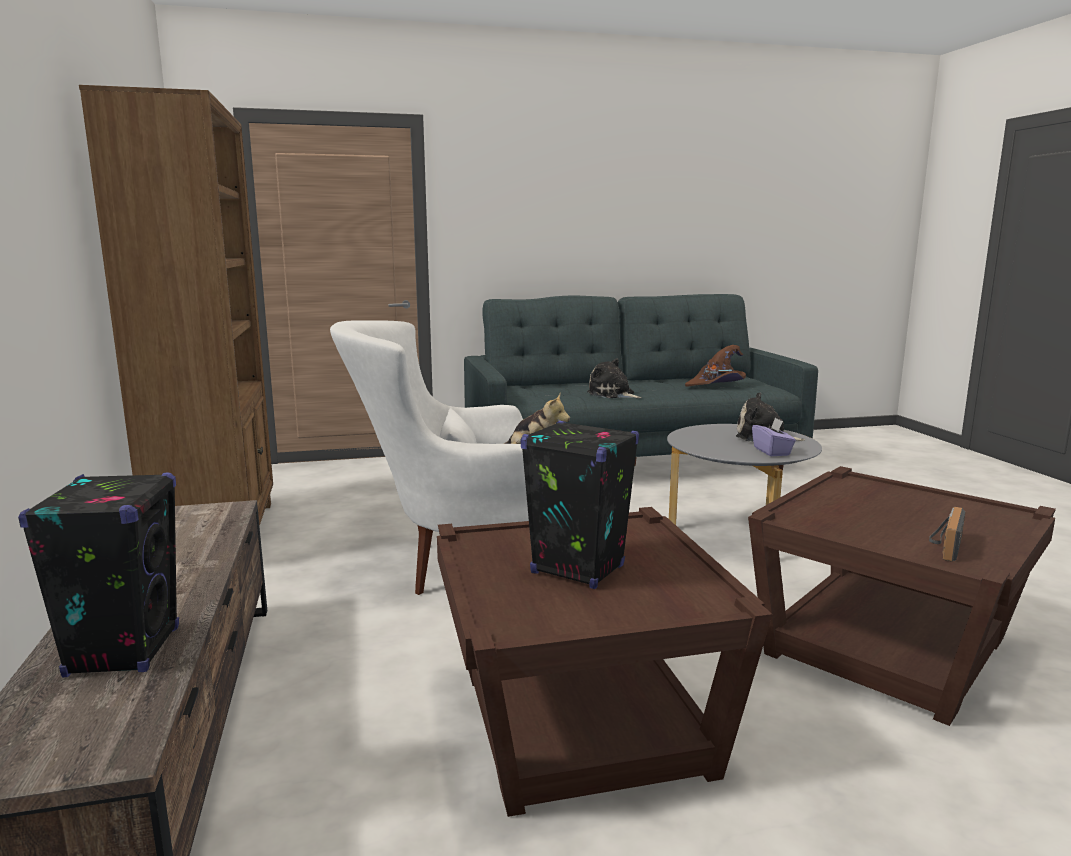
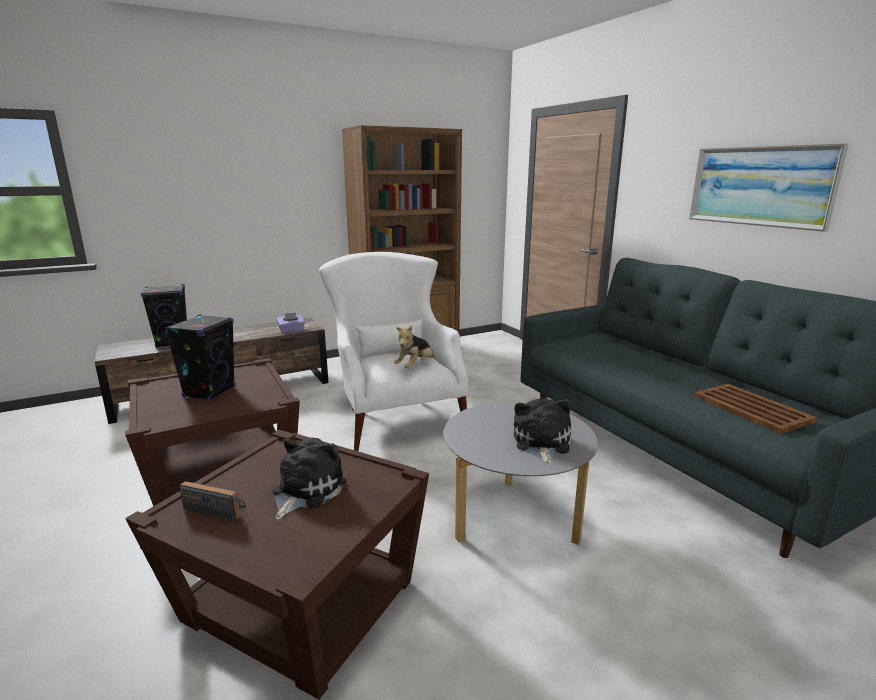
camera: 75 degrees right, 5 degrees up
plush toy [587,358,642,398] -> plush toy moved to [273,438,347,519]
brown hat [685,345,746,387] -> brown tray [694,384,817,434]
purple tissue box [752,417,796,456] -> purple tissue box moved to [277,313,305,334]
none -> picture [689,143,849,232]

